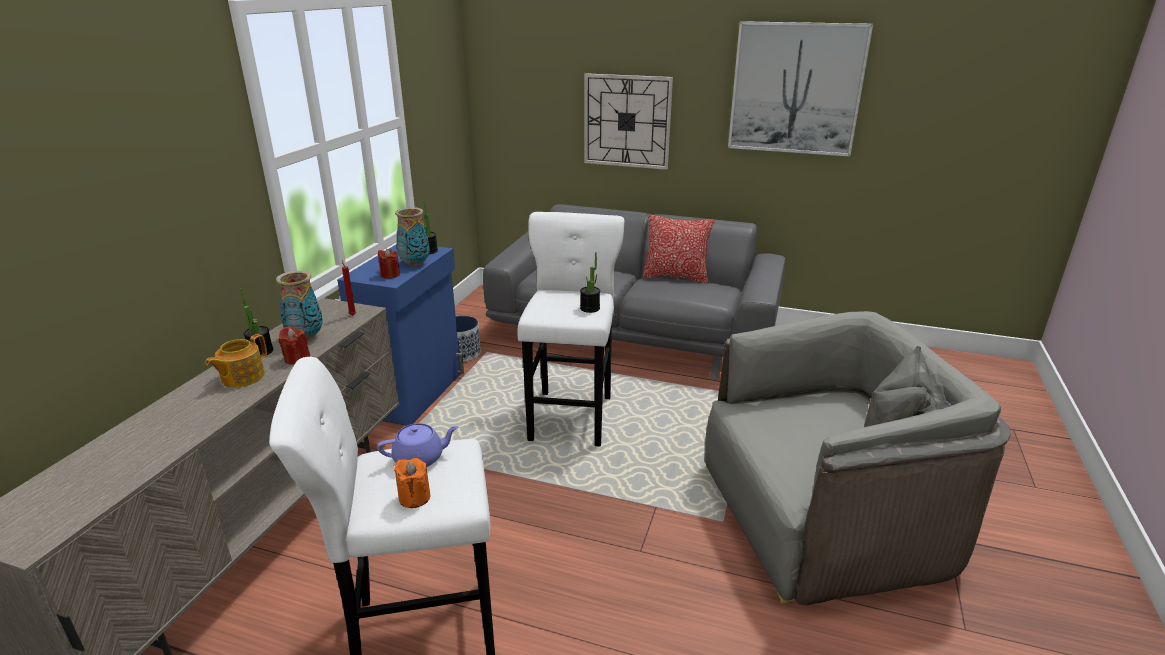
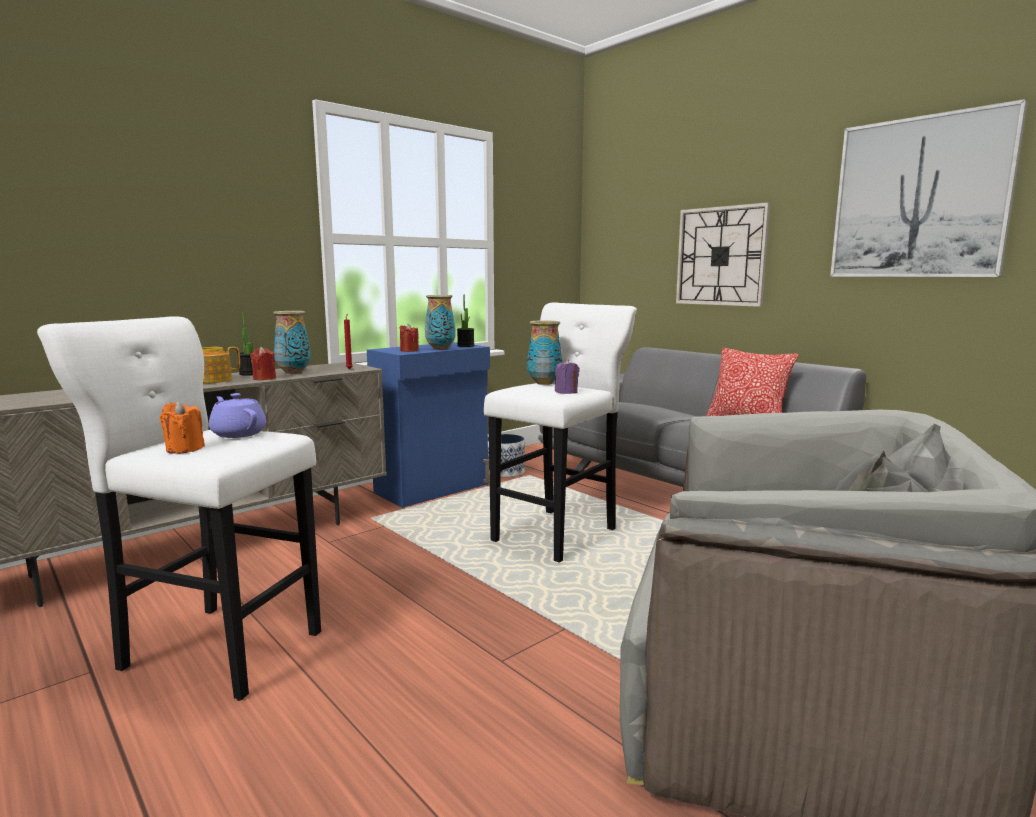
camera: 30 degrees right, 15 degrees down
purple teapot [377,423,459,467] -> purple teapot turned 150 degrees counterclockwise [209,393,266,438]
potted plant [580,252,600,313] -> purple candle [555,359,580,394]
none -> vase [527,320,562,385]

